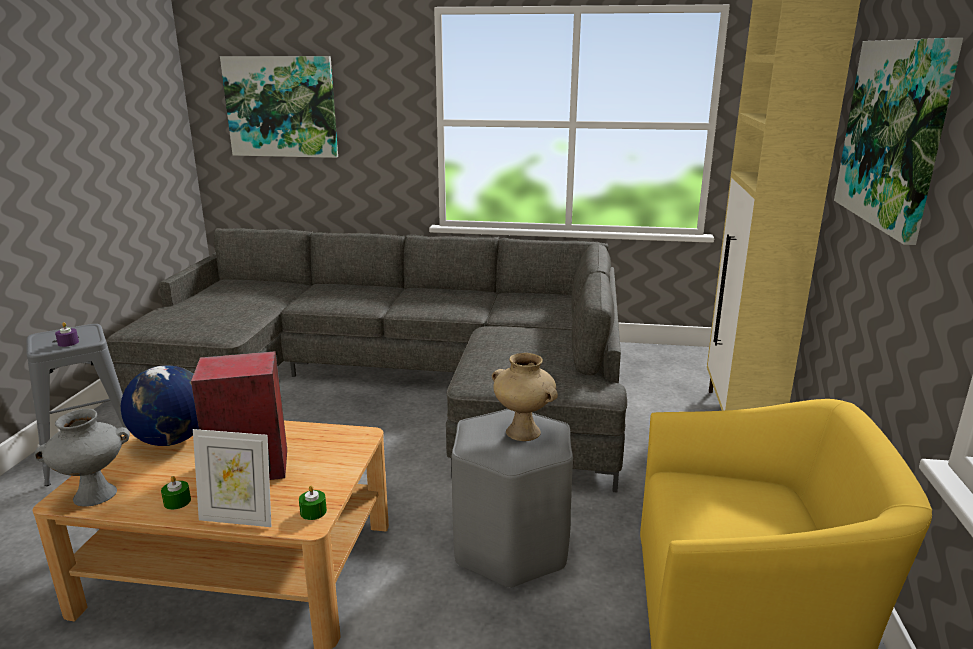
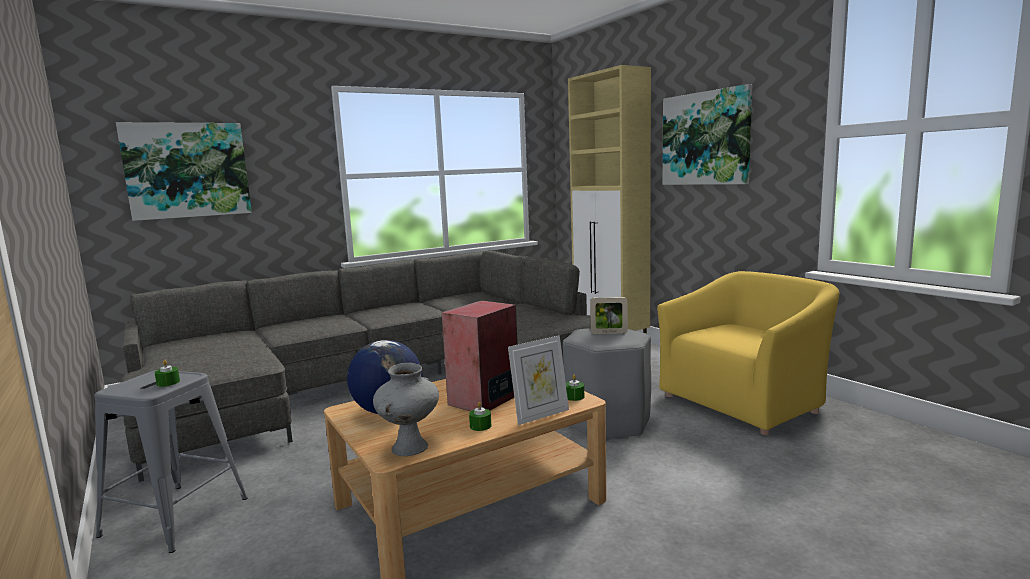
camera: 40 degrees left, 10 degrees down
purple candle [55,322,79,347] -> green candle [155,360,180,387]
beige vase [491,353,558,441] -> picture frame [590,297,628,334]

